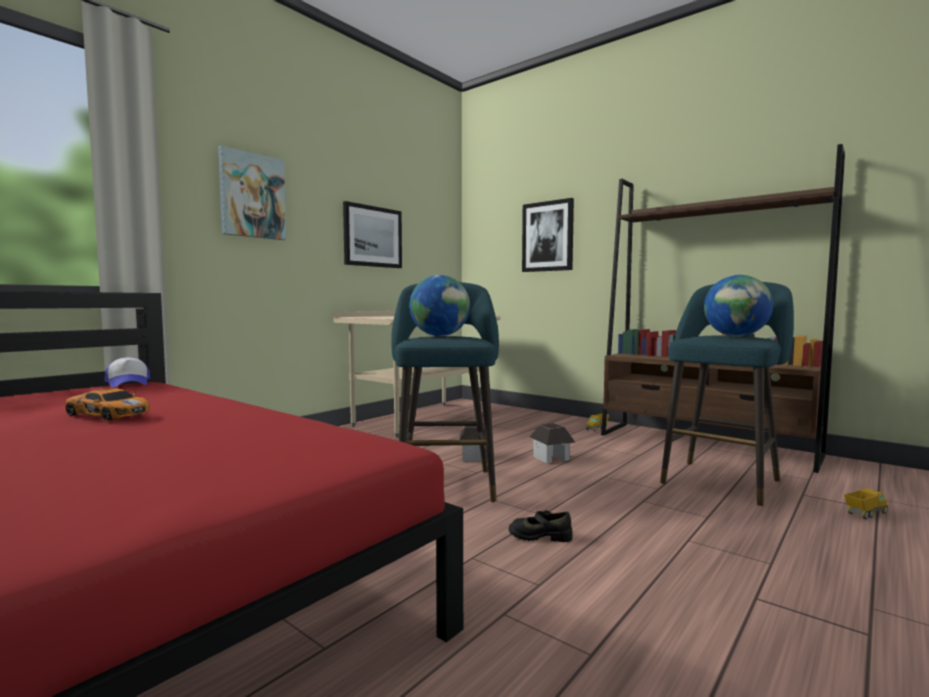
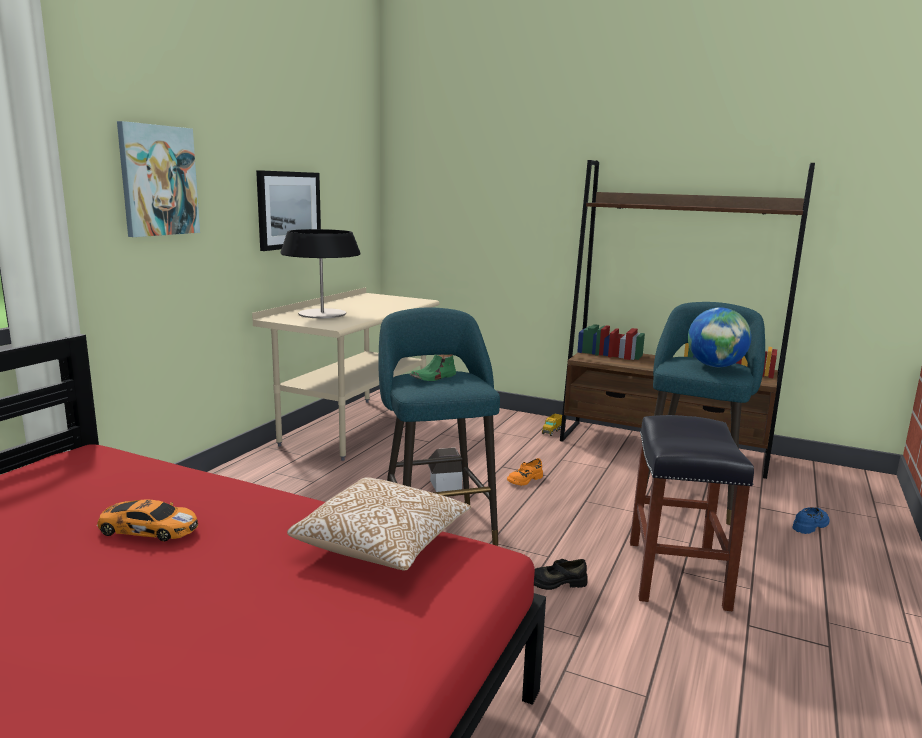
camera: 15 degrees left, 10 degrees up
cap [104,357,150,388] -> none
globe [409,275,470,336] -> green shoe [410,354,456,381]
picture [522,198,574,272] -> none
toy house [529,423,576,463] -> orange shoe [507,458,543,486]
toy truck [844,488,888,519] -> blue shoe [793,507,829,534]
none -> table lamp [280,229,361,318]
none -> pillow [287,477,471,571]
none -> black stool [630,415,754,611]

